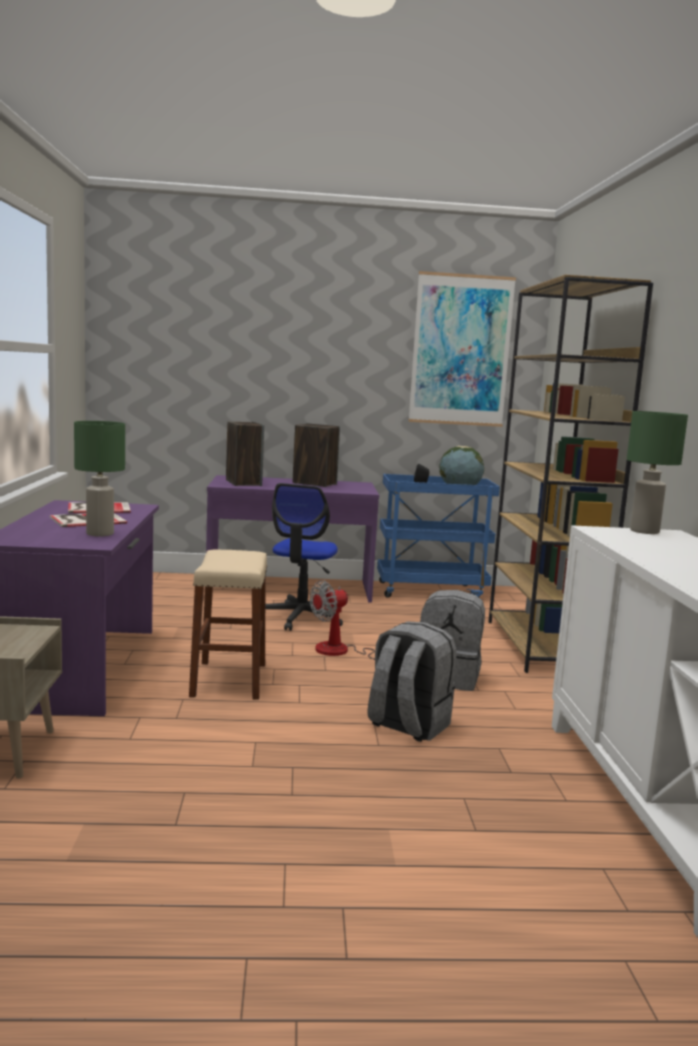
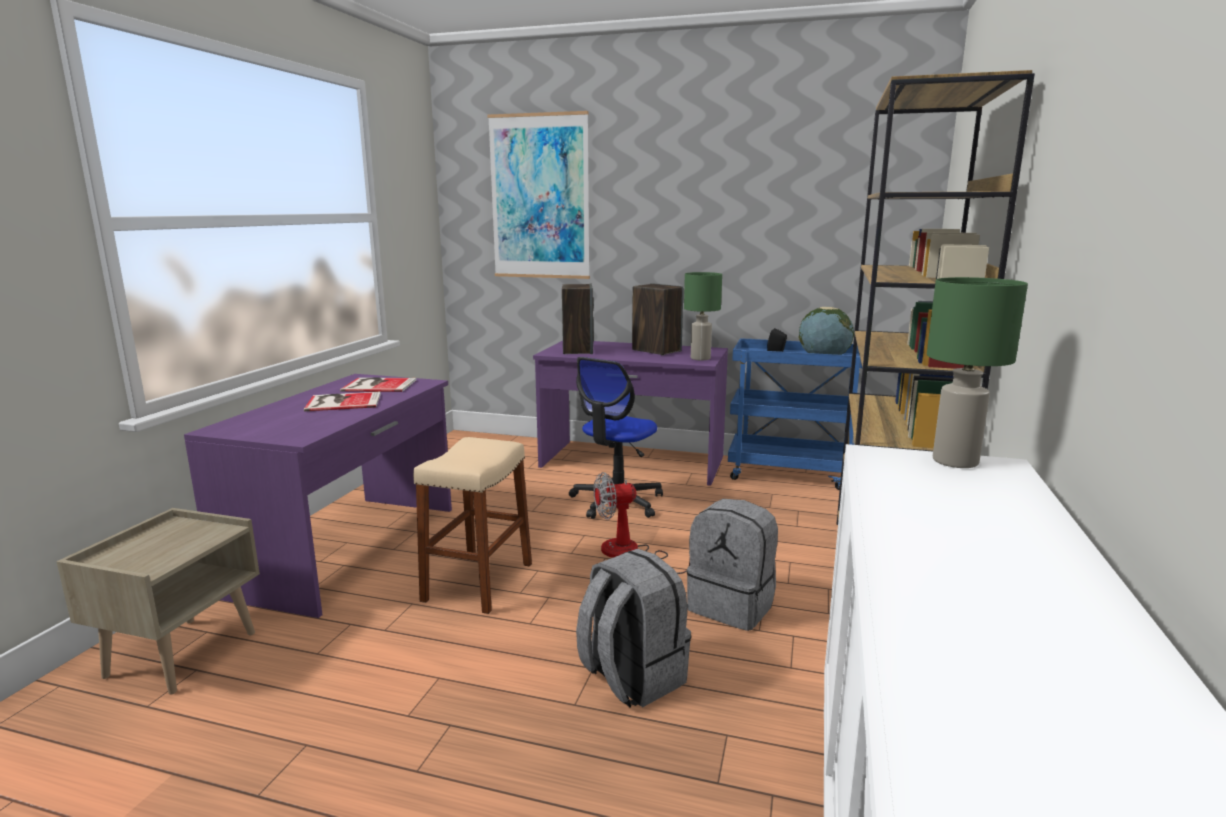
camera: 20 degrees right, 5 degrees up
green table lamp [74,421,125,536] -> green table lamp moved to [684,272,722,360]
picture [408,271,516,427] -> picture moved to [488,111,590,279]

